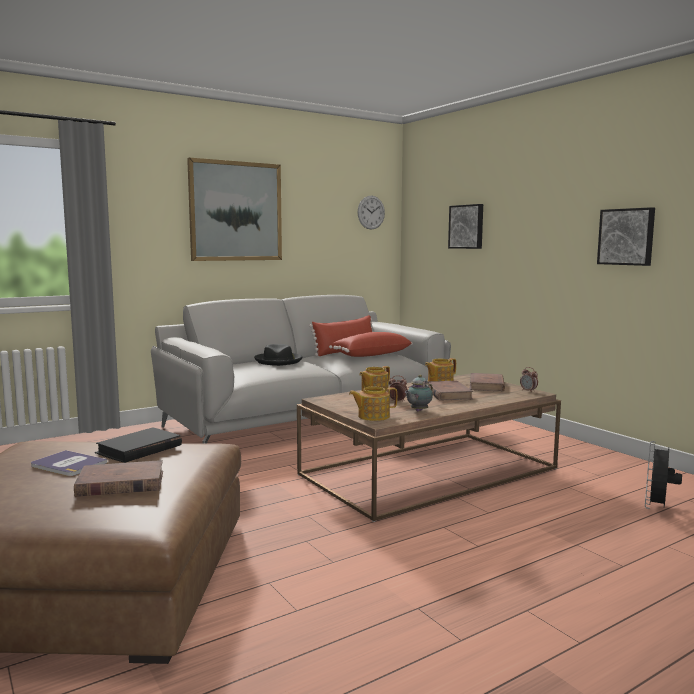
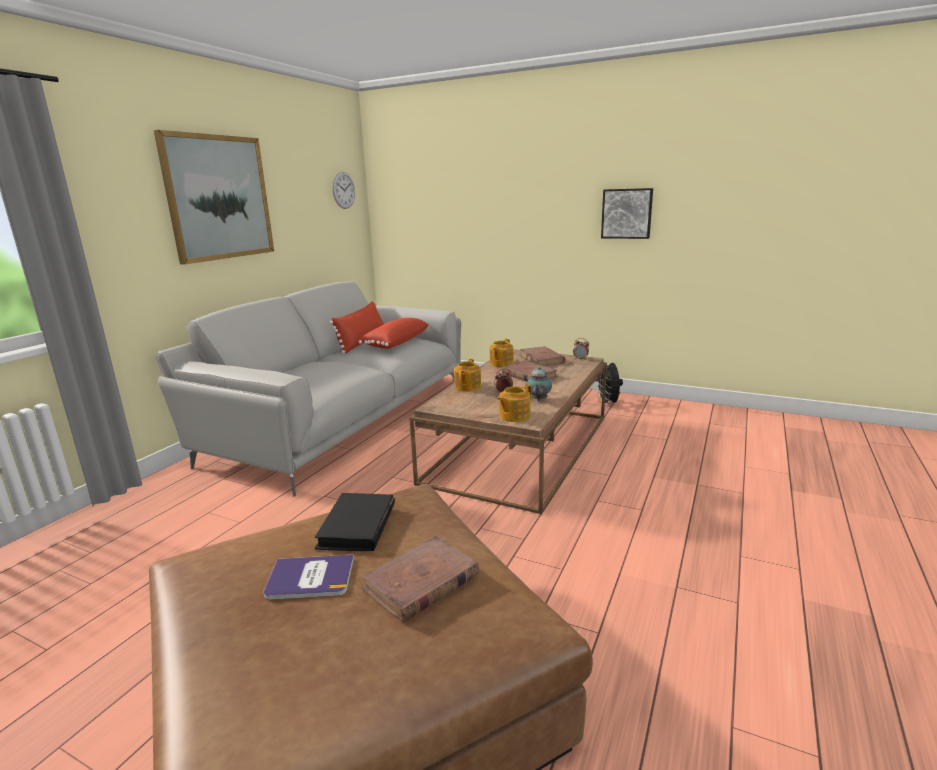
camera: 30 degrees left, 10 degrees up
black hat [254,344,302,366] -> none
picture [448,204,483,249] -> none
black fan [645,441,682,509] -> black fan moved to [596,360,623,406]

